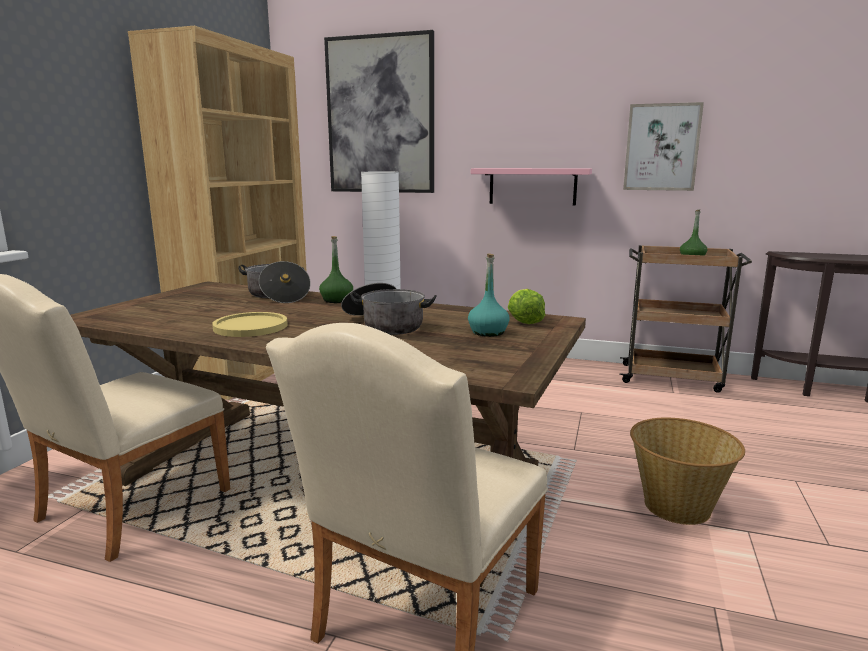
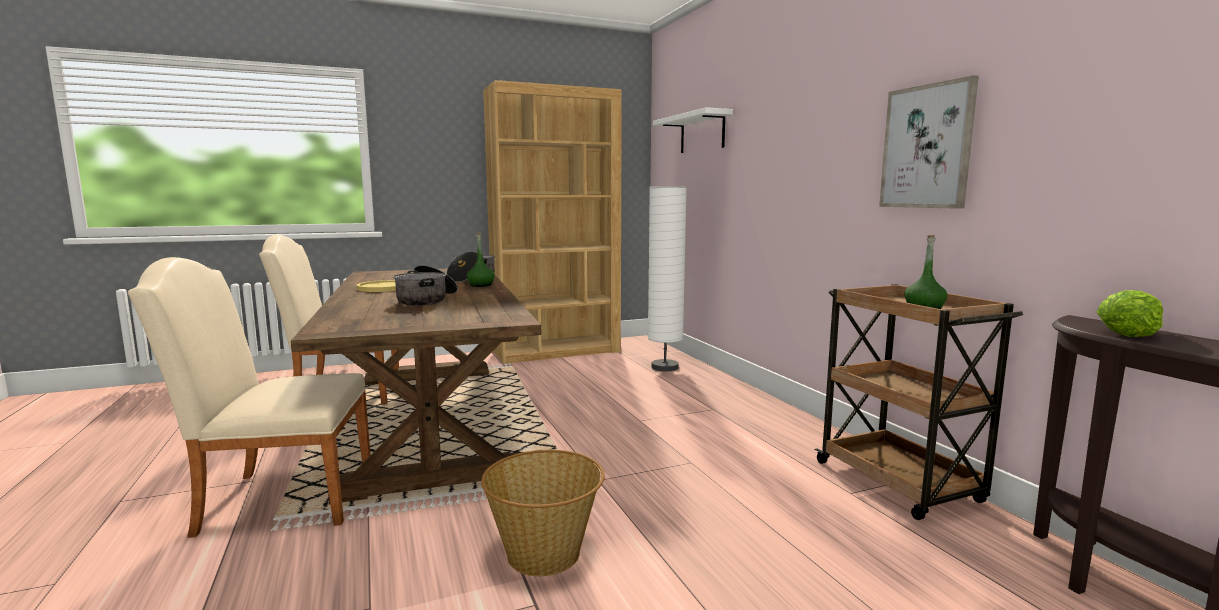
camera: 50 degrees right, 5 degrees down
picture [324,30,434,193] -> white shelf [653,107,733,153]
turquoise bottle [468,253,509,337] -> none
pink shelf [471,168,592,205] -> none
lettuce [508,289,545,324] -> lettuce moved to [1097,291,1163,337]

